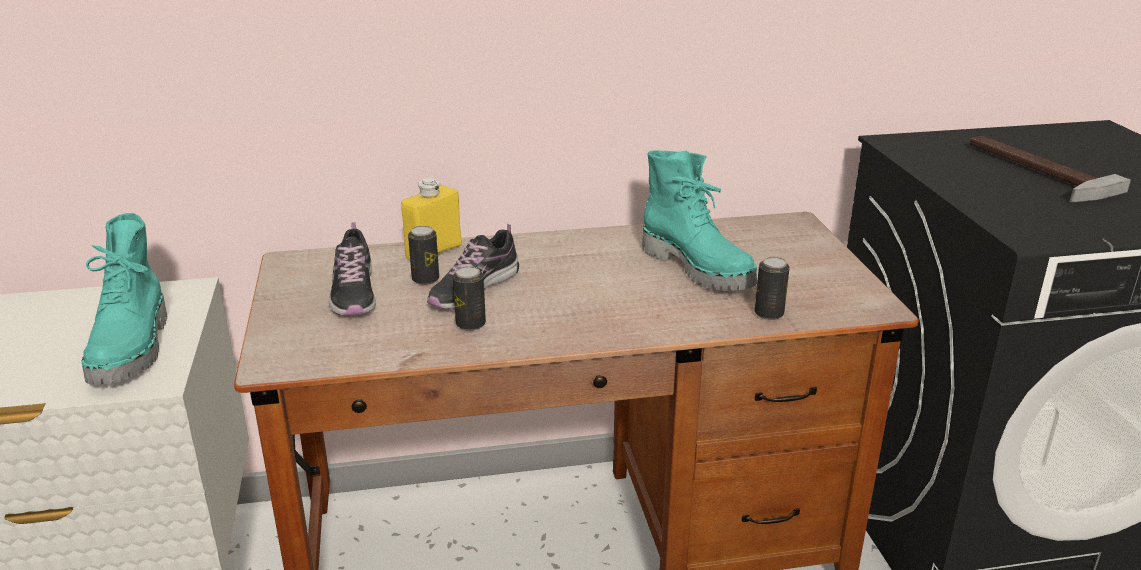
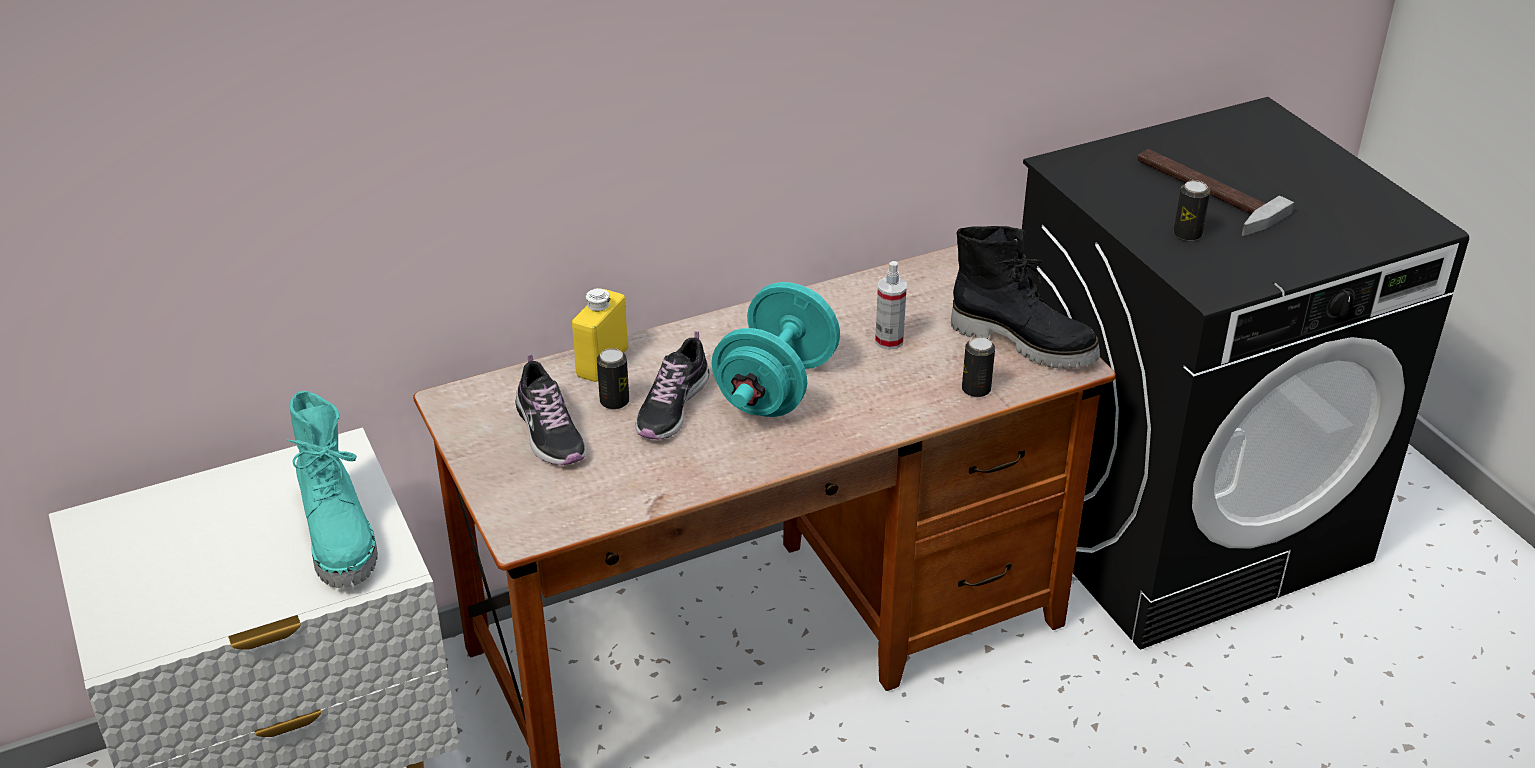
camera: 15 degrees left, 10 degrees up
can [453,266,486,331] -> can moved to [1174,180,1210,241]
turquoise boot [642,150,757,291] -> spray bottle [875,261,907,350]
none -> turquoise dumbbell [712,282,840,417]
none -> black boot [951,226,1100,368]

